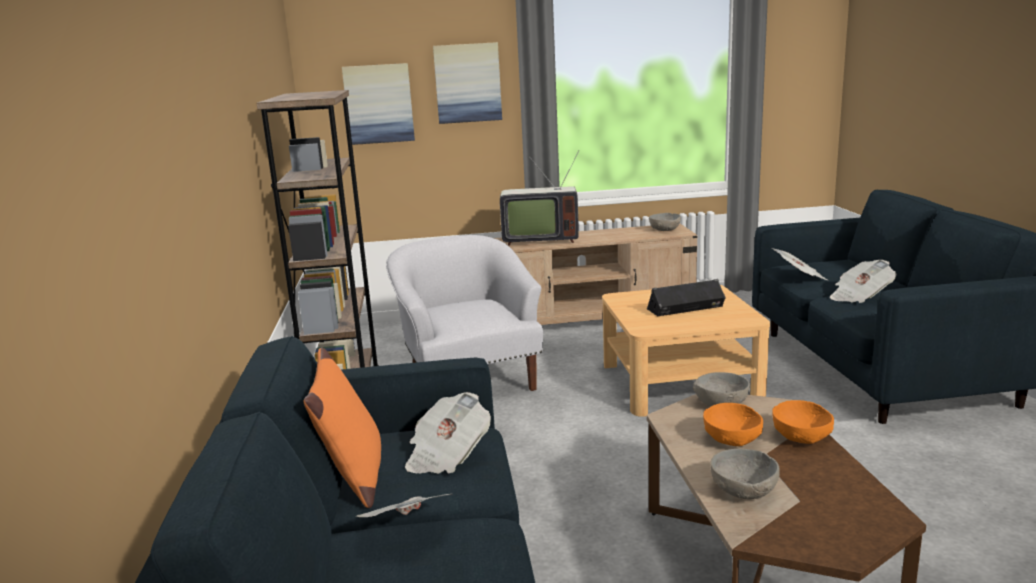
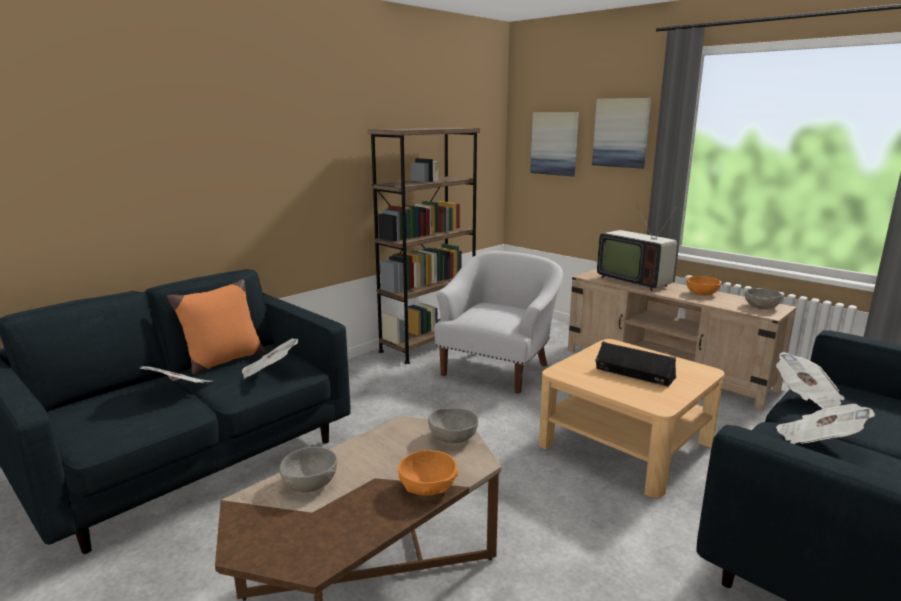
camera: 50 degrees right, 0 degrees up
orange bowl [703,403,763,446] -> orange bowl moved to [687,276,721,295]

